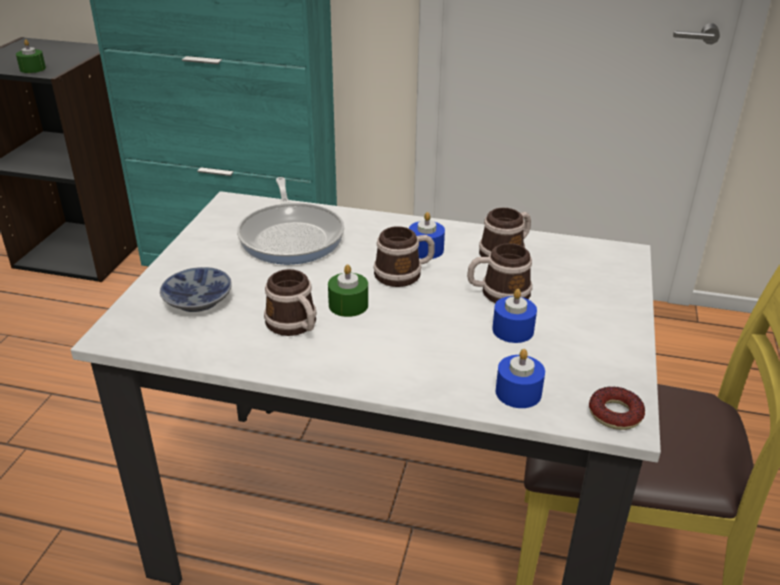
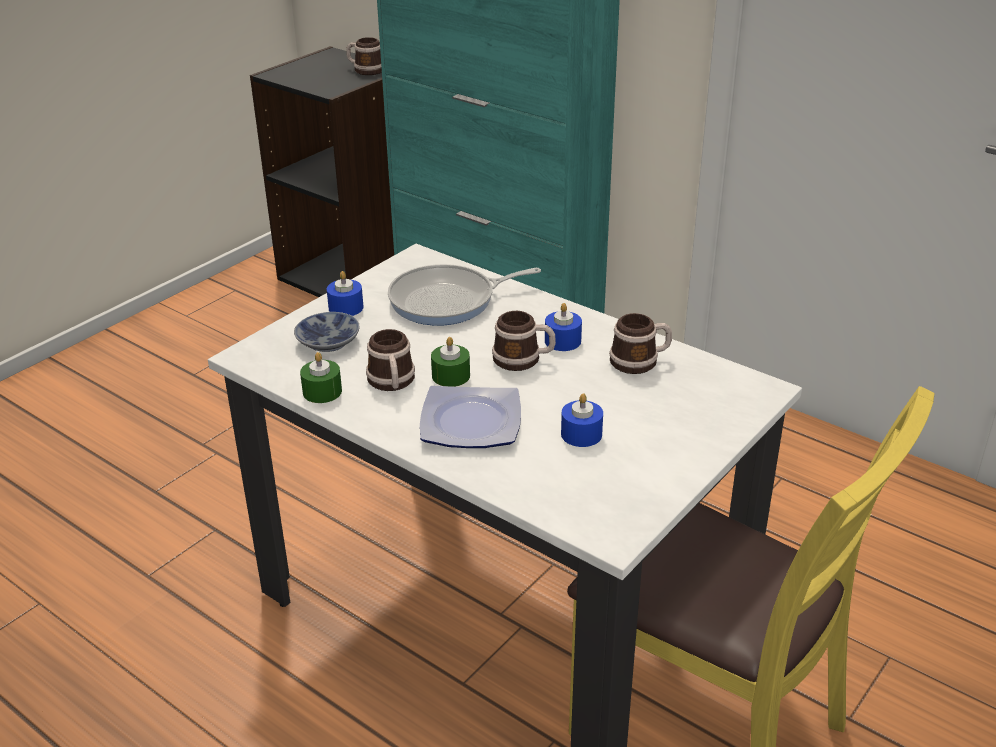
camera: 25 degrees right, 0 degrees up
green candle [16,39,46,73] -> green candle moved to [300,352,342,403]
frying pan [237,177,344,265] -> frying pan turned 60 degrees clockwise [388,264,541,326]
mug [467,243,532,303] -> mug moved to [346,37,382,75]
blue candle [496,349,545,408] -> blue candle moved to [327,271,364,316]
donut [589,387,645,430] -> none
none -> plate [420,386,521,448]

